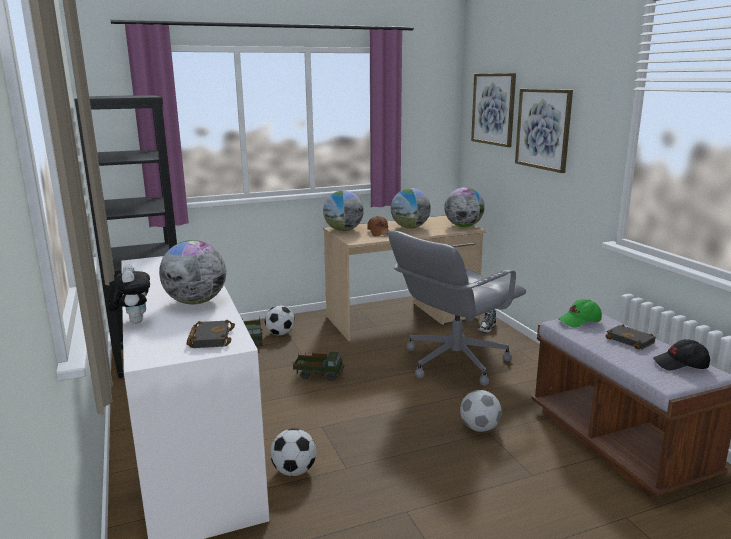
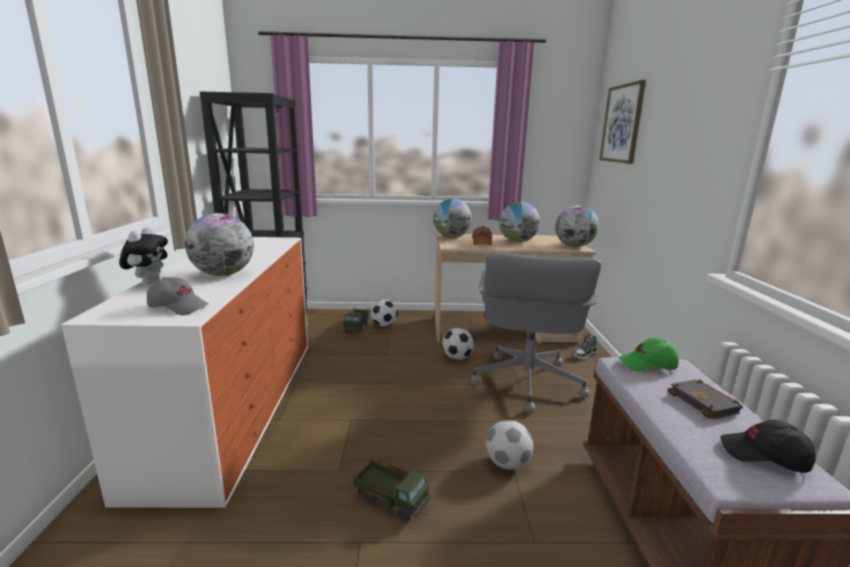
camera: 20 degrees right, 0 degrees up
black book [186,320,235,348] -> grey cap [147,277,209,315]
football [270,428,316,476] -> football moved to [442,328,474,360]
toy truck [293,352,344,381] -> toy truck moved to [353,456,431,522]
grey office chair [388,230,526,386] -> grey office chair turned 60 degrees counterclockwise [471,252,601,413]
picture [515,89,573,173] -> none

